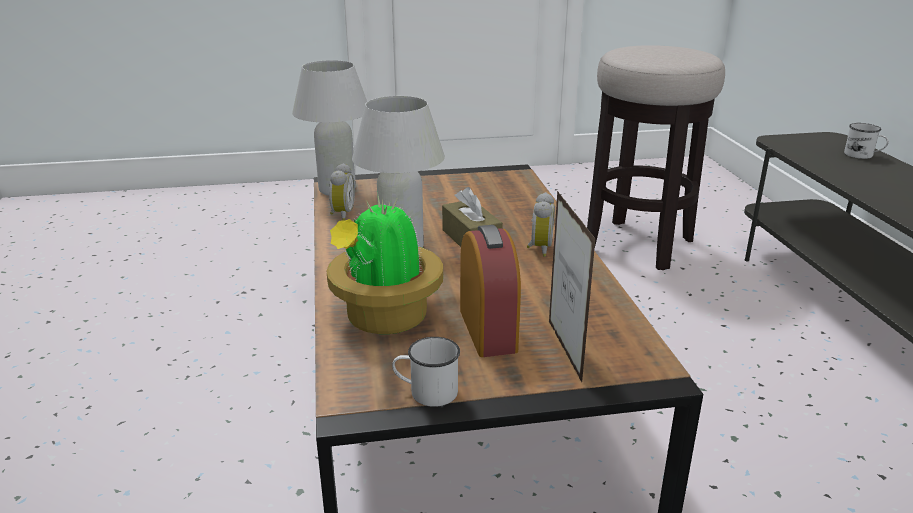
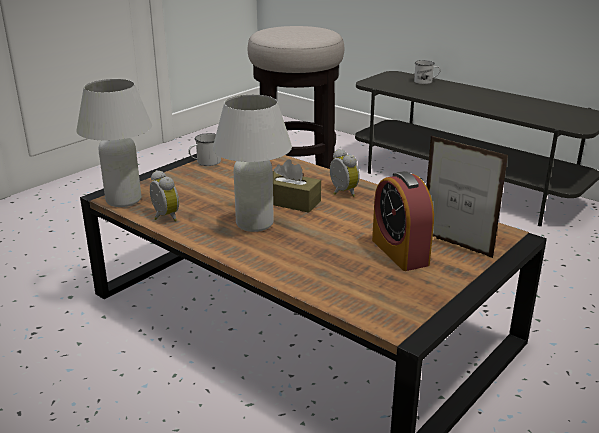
camera: 40 degrees left, 0 degrees up
potted plant [327,196,443,334] -> none
white mug [392,337,460,407] -> white mug moved to [188,133,221,166]
alarm clock [460,225,521,357] -> alarm clock turned 150 degrees counterclockwise [372,171,434,271]

